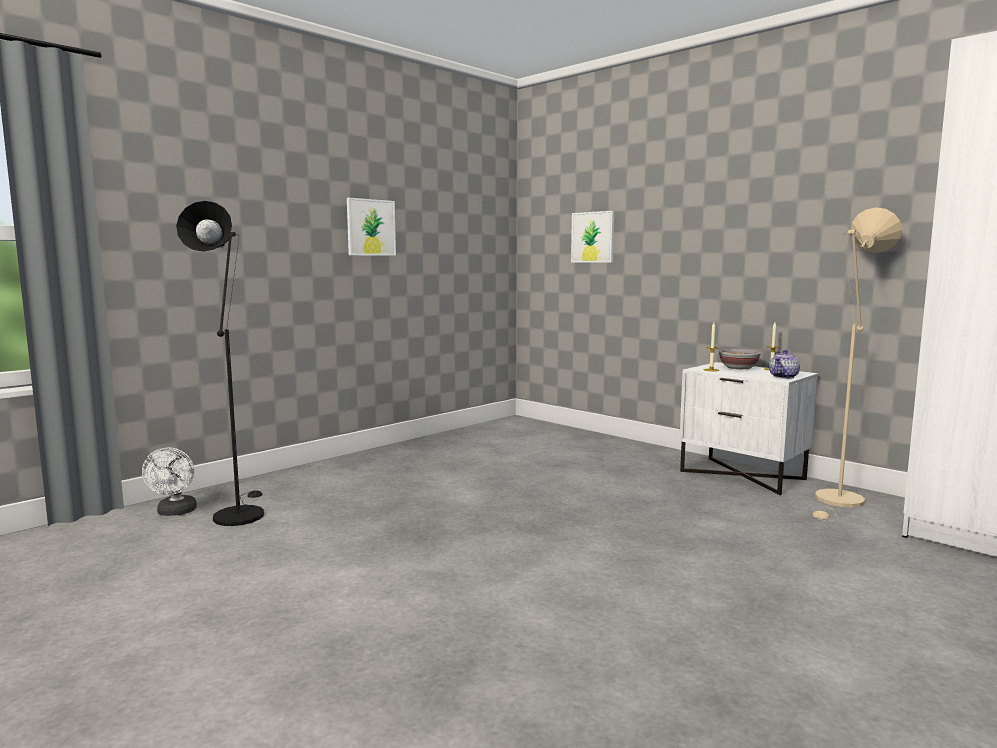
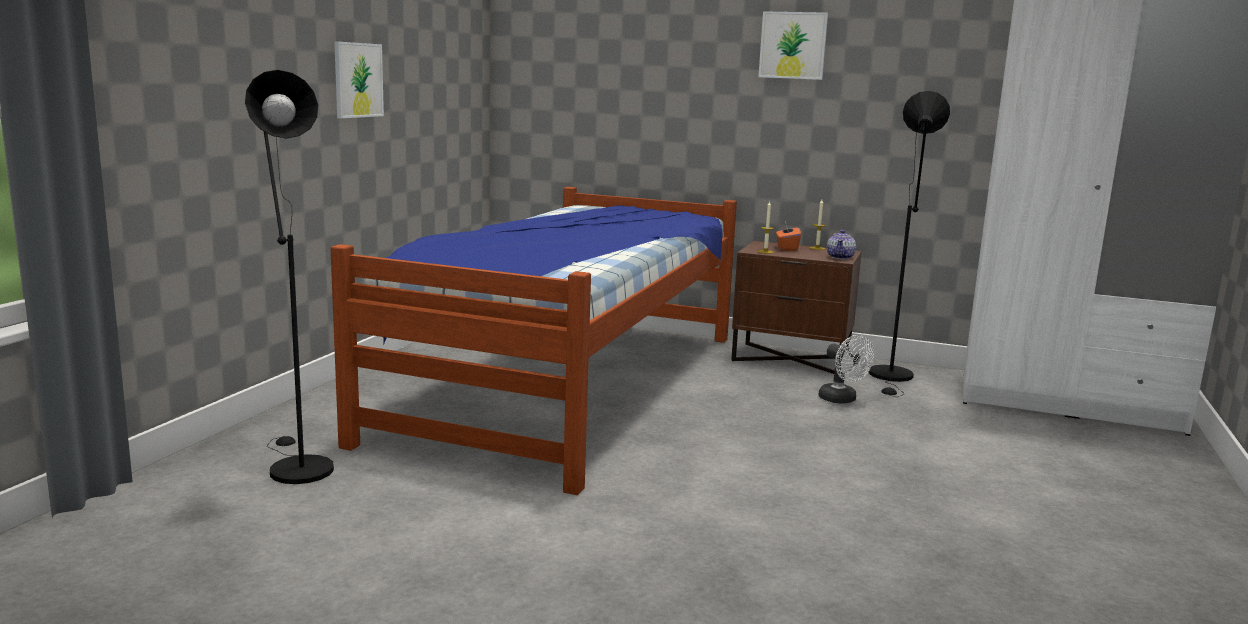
camera: 25 degrees left, 5 degrees up
white fan [142,447,197,516] -> white fan moved to [818,335,874,404]
picture [571,211,614,263] -> picture moved to [758,11,828,80]
white nightstand [679,362,818,495] -> brown nightstand [731,241,862,374]
bowl [719,349,761,369] -> orange tissue box [776,221,801,251]
beige floor lamp [812,207,902,522] -> black floor lamp [869,91,950,397]
none -> bed [330,187,737,495]

